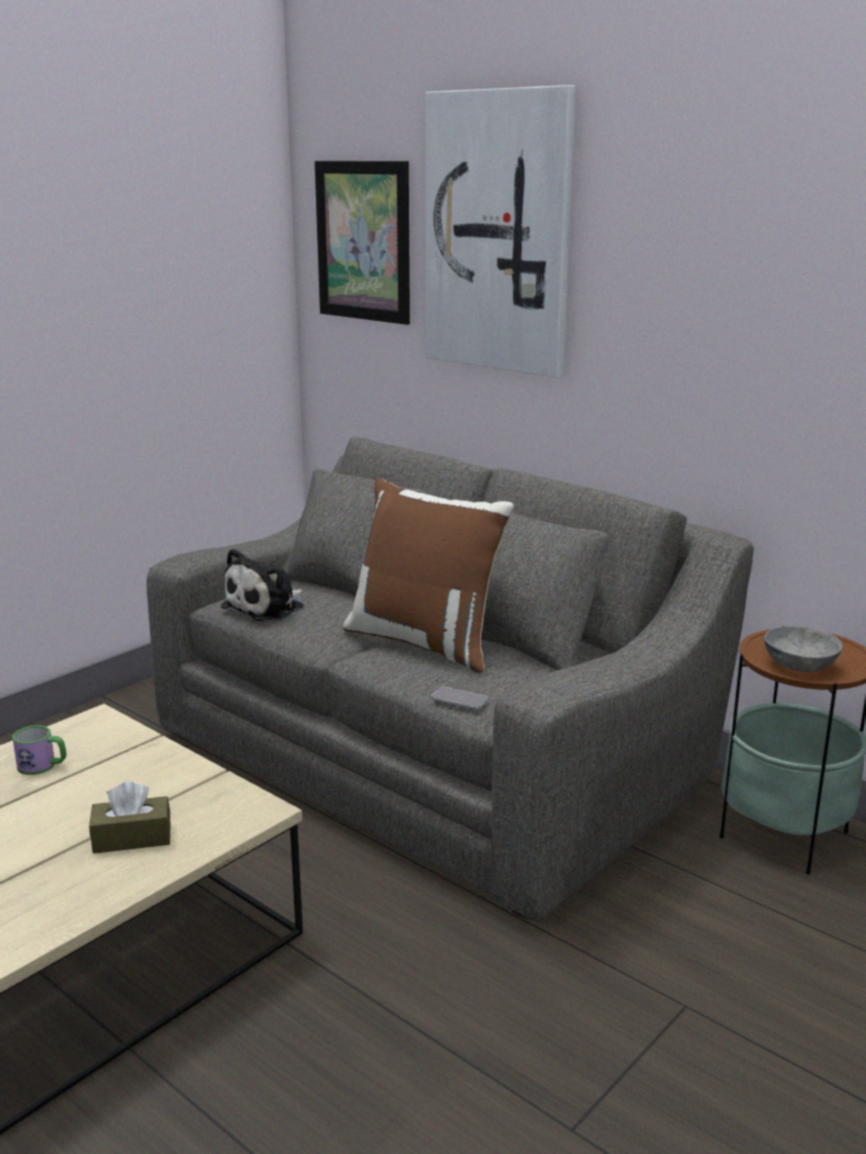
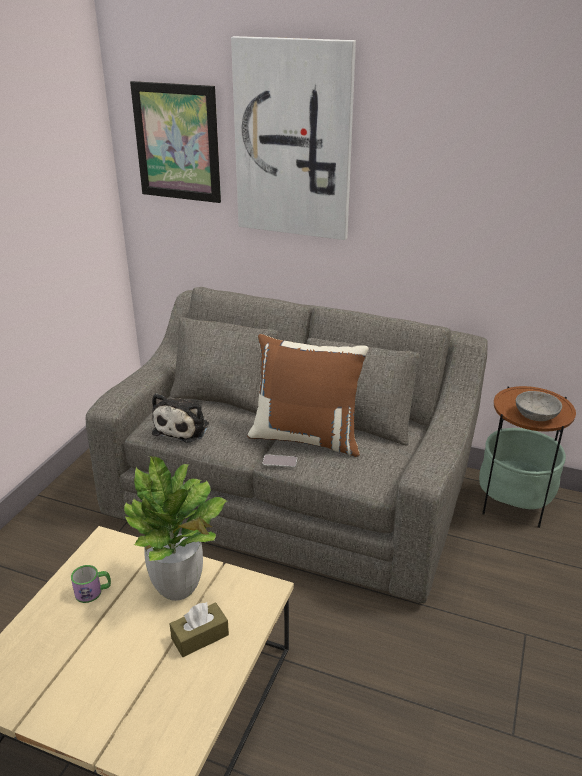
camera: 20 degrees left, 10 degrees up
phone [431,687,488,709] -> phone moved to [263,455,297,468]
none -> potted plant [124,456,228,601]

